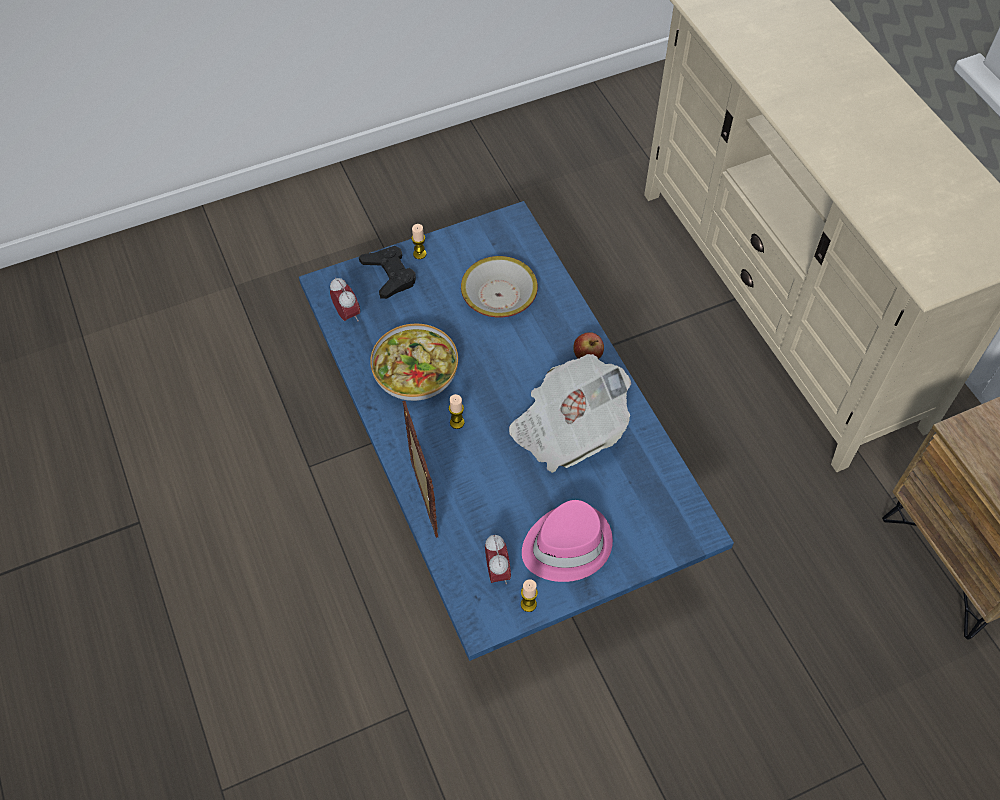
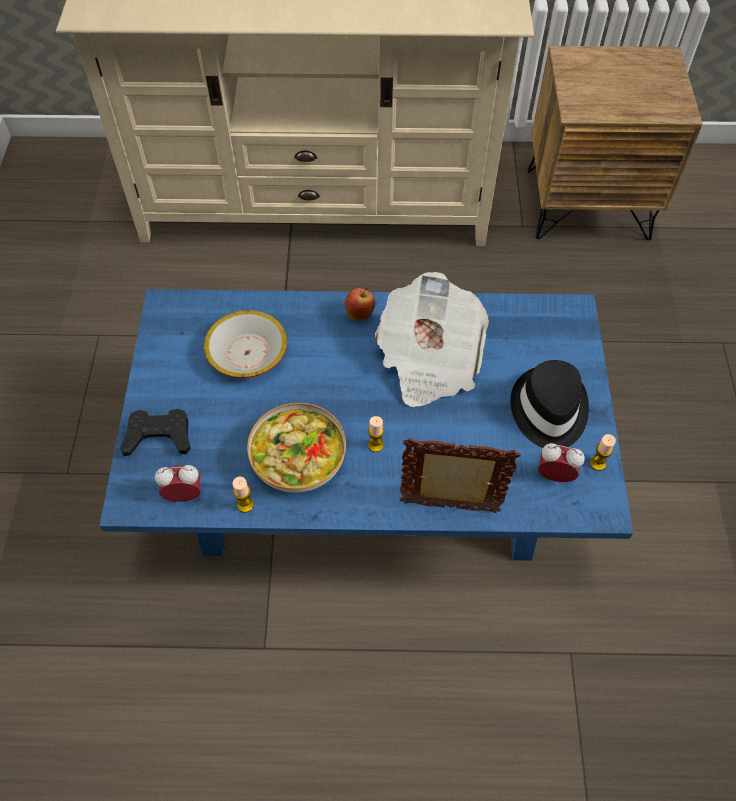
camera: 65 degrees left, 0 degrees up
candle [411,224,427,259] -> candle moved to [233,477,254,513]
pink hat [522,500,613,582] -> black hat [510,360,589,448]

